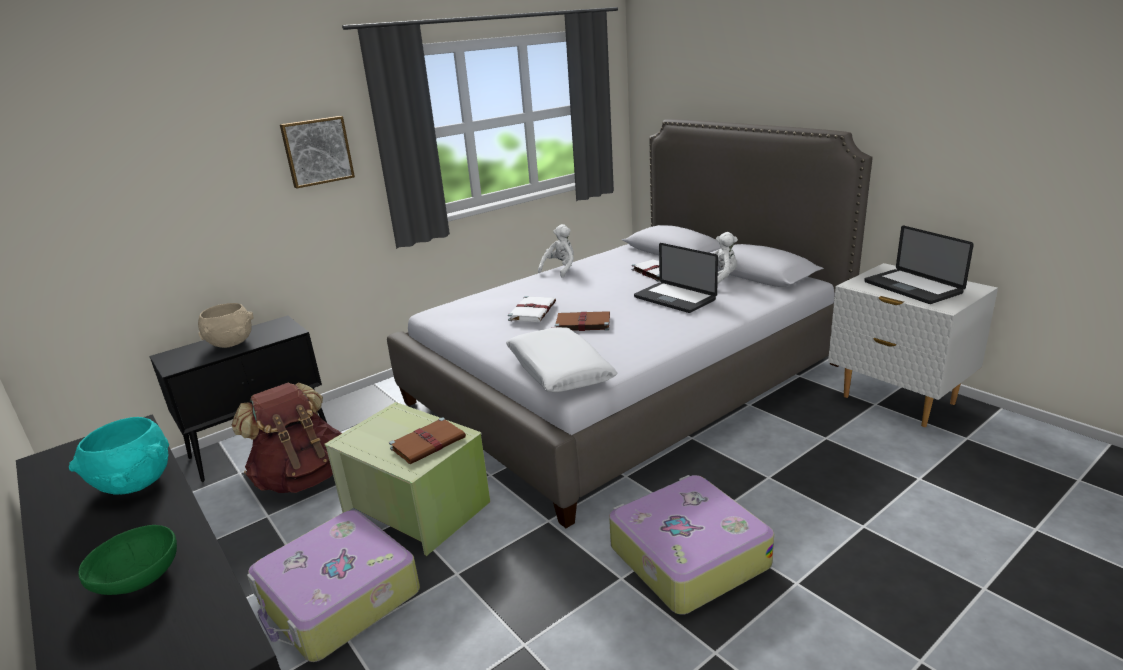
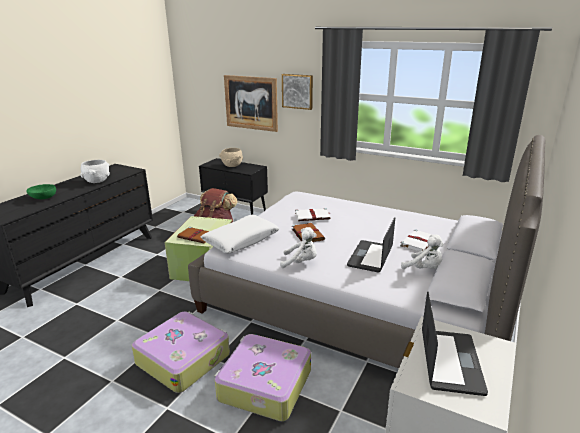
camera: 65 degrees right, 0 degrees up
turquoise bowl [69,417,169,495] -> white bowl [80,160,110,183]
suitcase [247,510,420,662] -> suitcase moved to [215,334,311,422]
white plush toy [538,224,574,278] -> white plush toy moved to [280,227,317,268]
laptop [864,226,974,304] -> laptop turned 150 degrees clockwise [422,292,488,396]
none -> picture [224,75,278,132]

